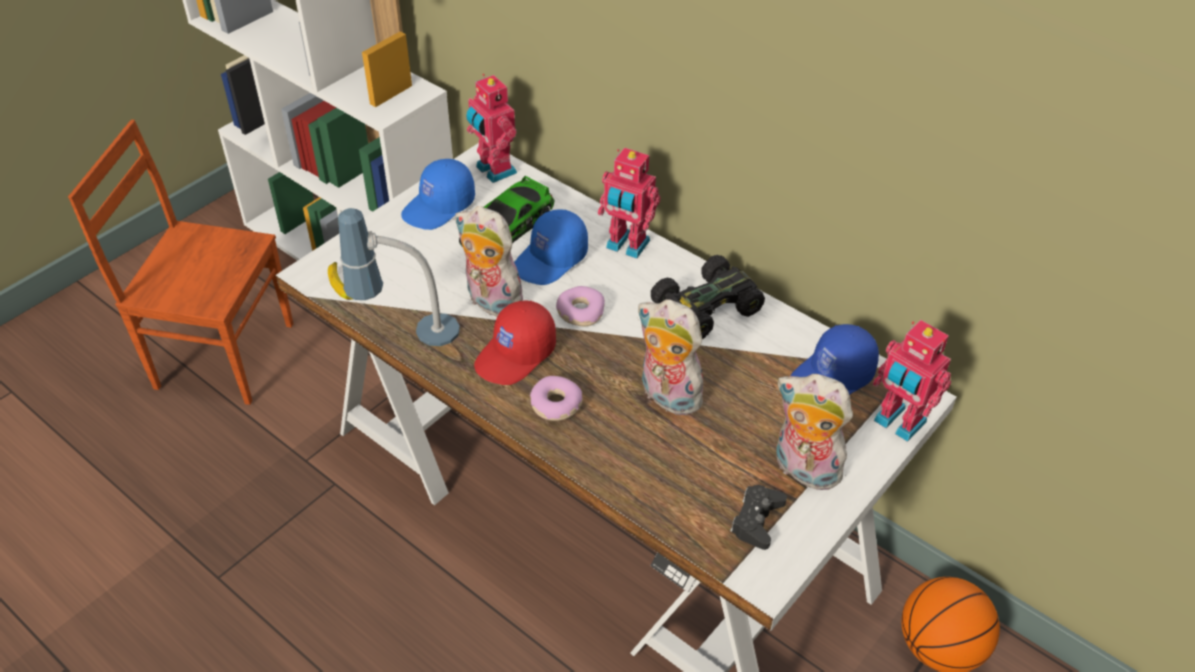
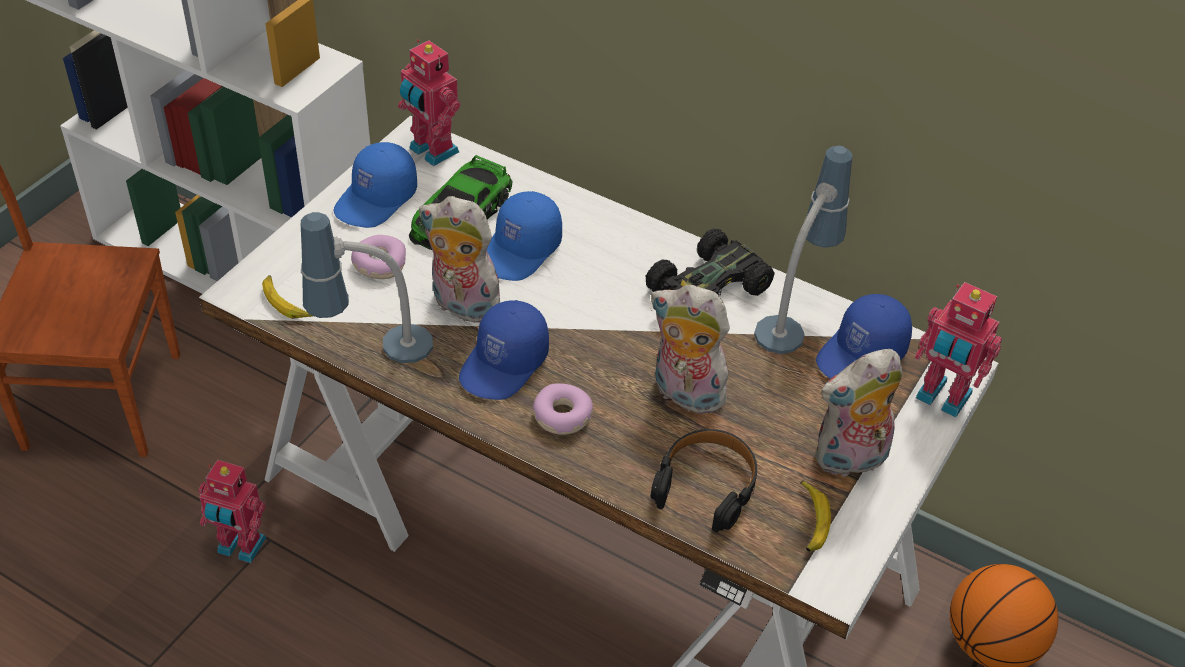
camera: 10 degrees left, 0 degrees up
red cap [474,301,556,385] -> blue cap [459,300,549,400]
donut [556,286,605,326] -> donut moved to [351,235,406,279]
toy robot [598,148,661,259] -> toy robot moved to [199,460,266,563]
black game controller [730,485,787,550] -> banana [800,480,831,552]
plush toy [776,374,853,491] -> plush toy turned 45 degrees counterclockwise [815,349,903,477]
none -> black headphones [651,429,757,532]
none -> table lamp [754,146,853,354]

